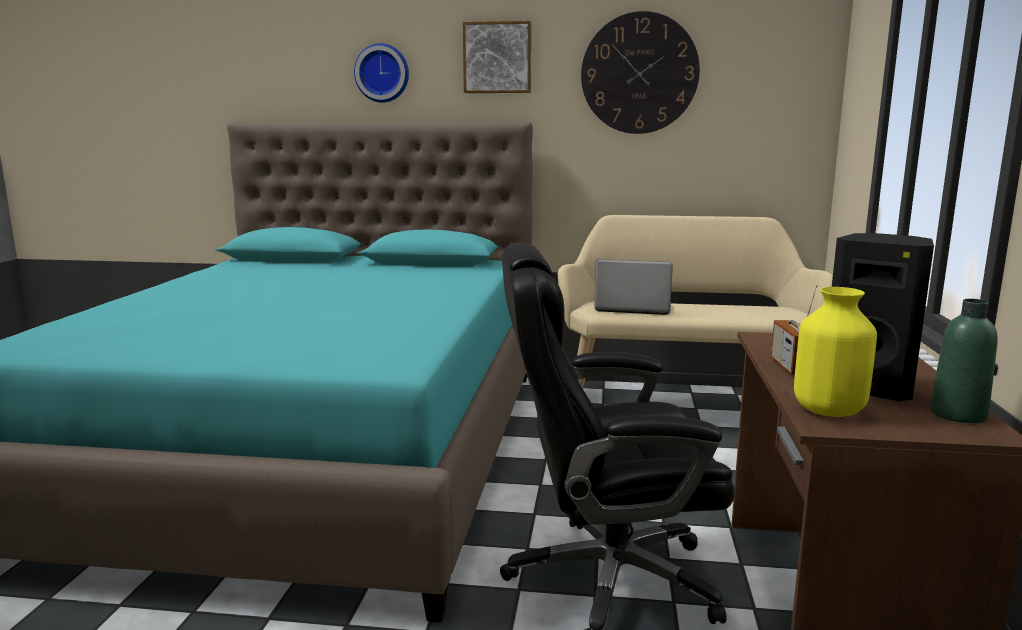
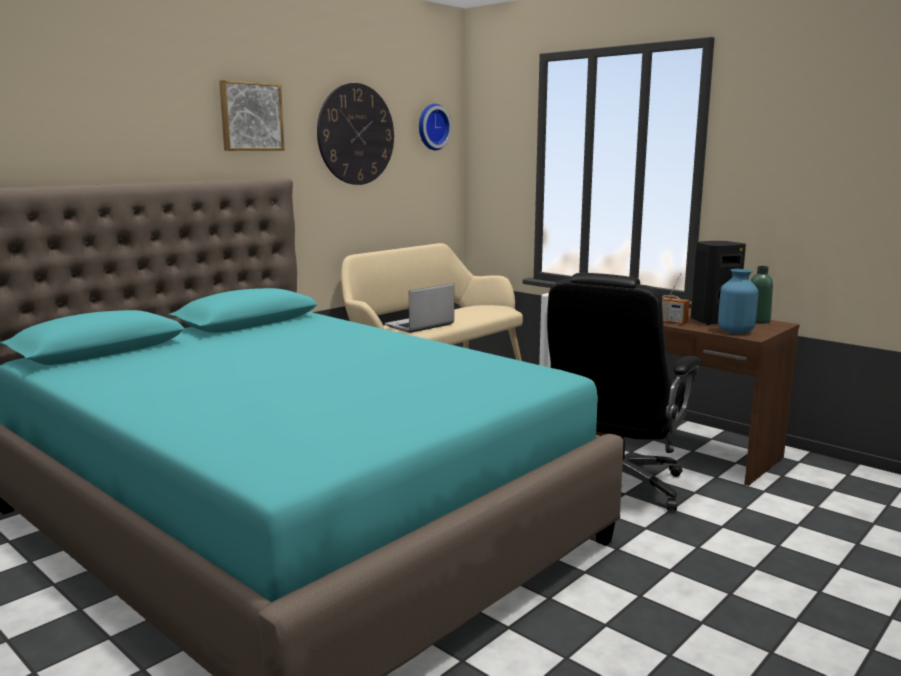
camera: 55 degrees left, 0 degrees up
wall clock [354,43,409,103] -> wall clock moved to [419,104,452,150]
yellow vase [794,287,877,417] -> blue vase [718,269,758,334]

